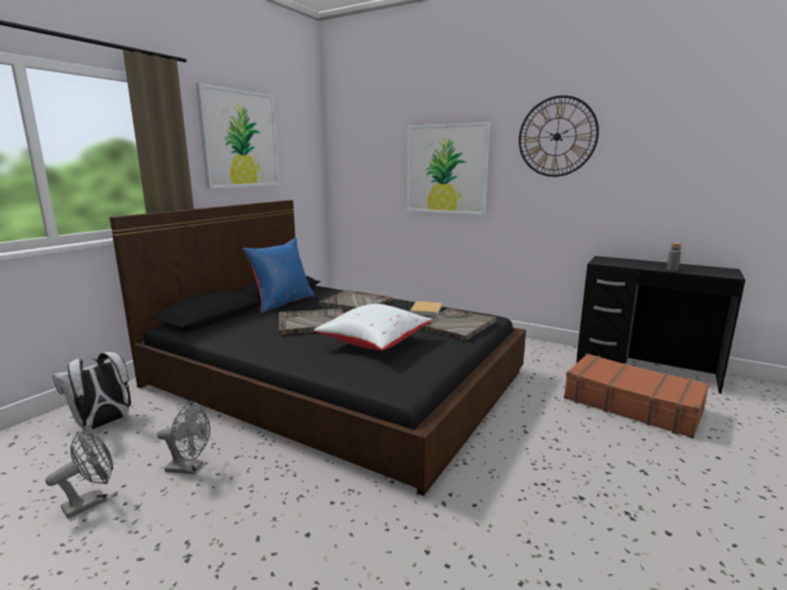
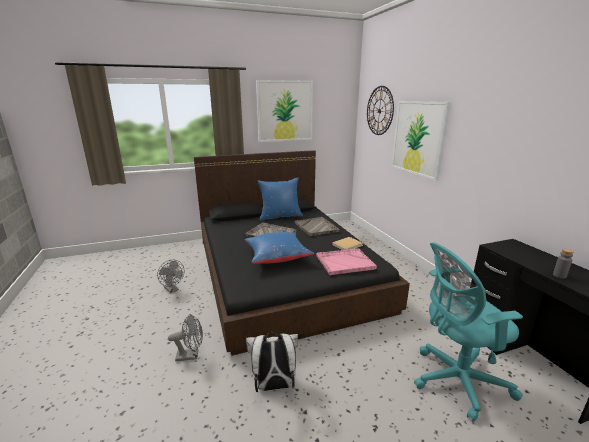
camera: 40 degrees right, 5 degrees up
grey fan [45,431,113,518] -> grey fan moved to [168,314,203,361]
white backpack [53,352,131,430] -> white backpack moved to [246,332,298,392]
white pillow [314,304,432,351] -> blue pillow [244,232,314,264]
grey tray [420,308,496,341] -> pink tray [316,249,377,275]
wall clock [519,95,599,177] -> wall clock moved to [367,86,394,135]
brown suitcase [564,354,709,438] -> turquoise office chair [414,242,523,422]

